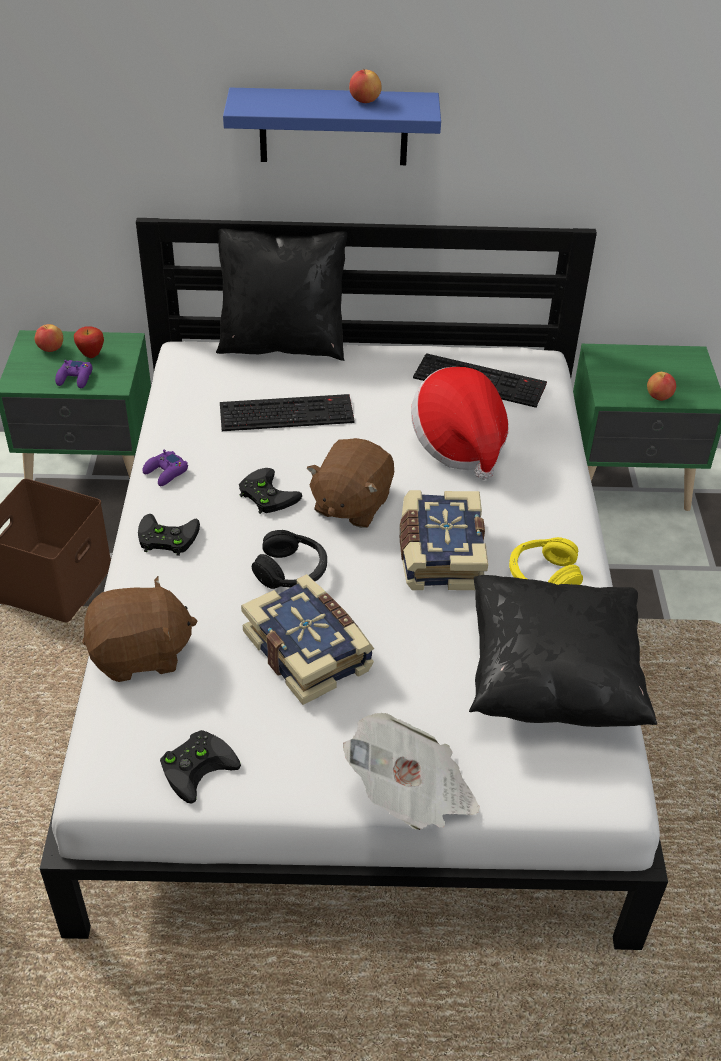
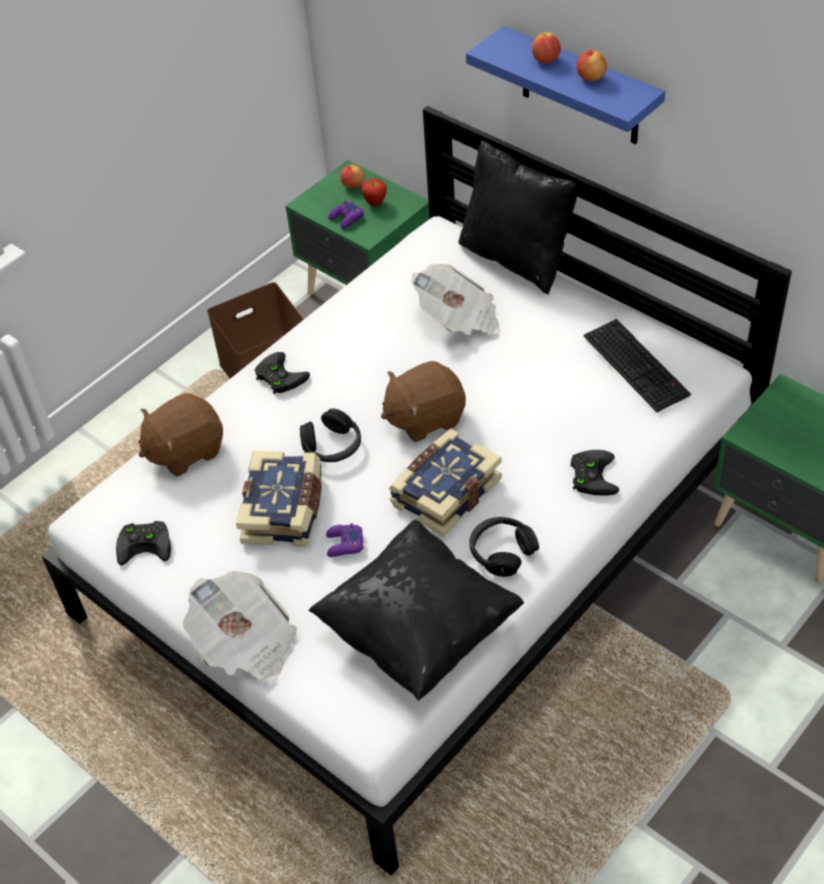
camera: 45 degrees right, 5 degrees up
brown plush toy [82,576,197,682] -> brown plush toy turned 120 degrees clockwise [138,393,223,477]
purple game controller [142,450,188,486] -> purple game controller moved to [326,523,364,557]
keyboard [220,394,355,431] -> newspaper [411,264,501,335]
black game controller [239,468,302,514] -> black game controller moved to [570,450,619,496]
hat [411,367,509,480] -> none
yellow headphones [509,537,583,585] -> black headphones [470,517,539,577]
apple [647,372,676,401] -> apple moved to [532,32,561,63]

